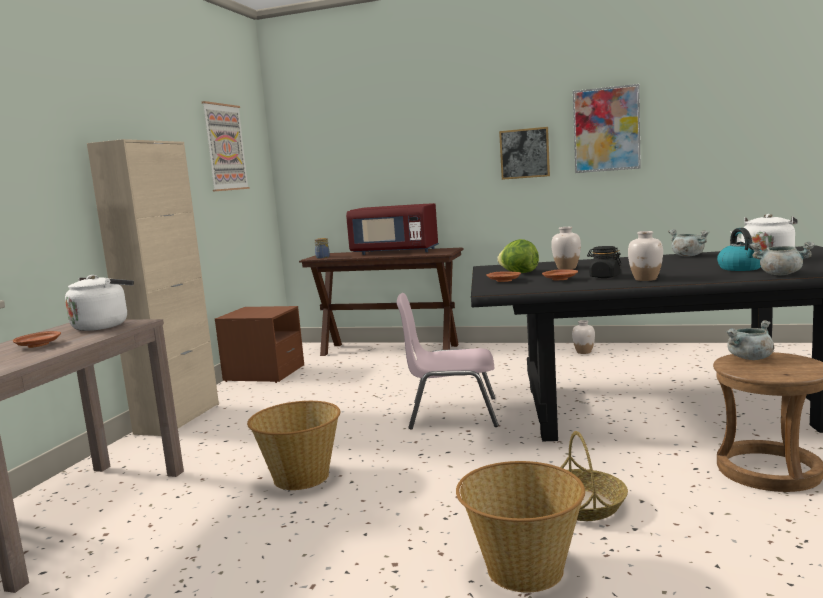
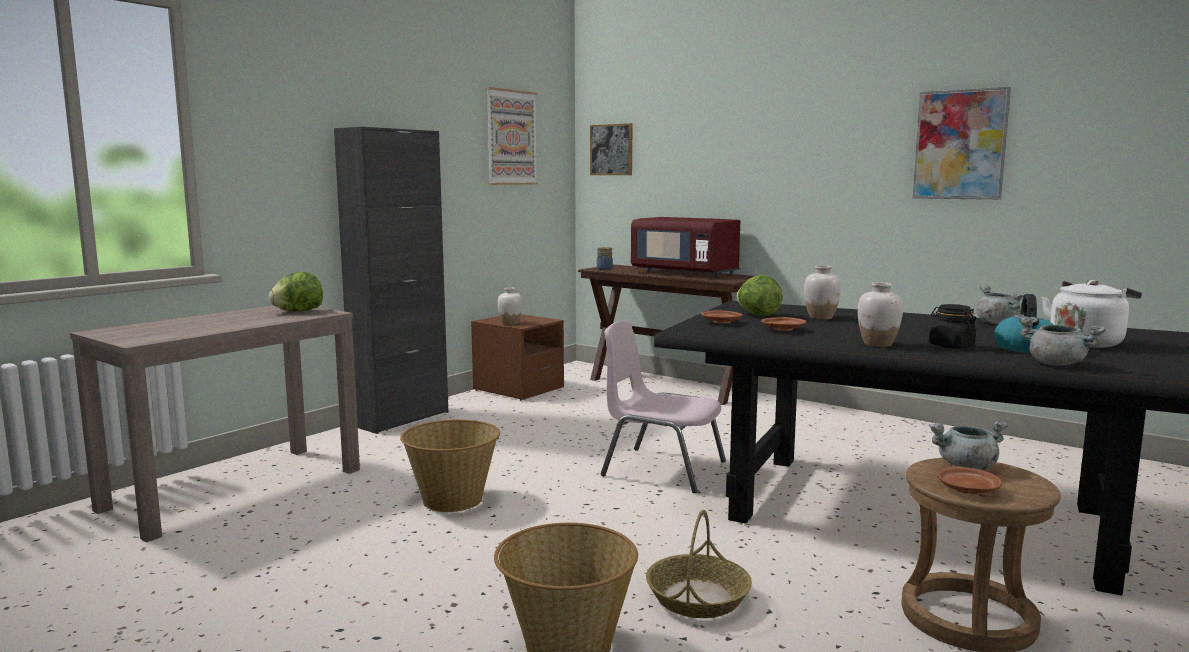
camera: 20 degrees right, 0 degrees up
brown plate [13,331,61,348] -> brown plate moved to [937,467,1002,494]
white kettle [65,275,134,331] -> lettuce [269,271,323,312]
beige cabinet [87,139,219,436] -> black cabinet [334,127,448,434]
picture [499,127,550,180] -> picture moved to [590,123,632,175]
white vase [572,320,595,354] -> white vase moved to [497,287,523,325]
black jar [587,246,622,278] -> black jar moved to [929,304,976,349]

